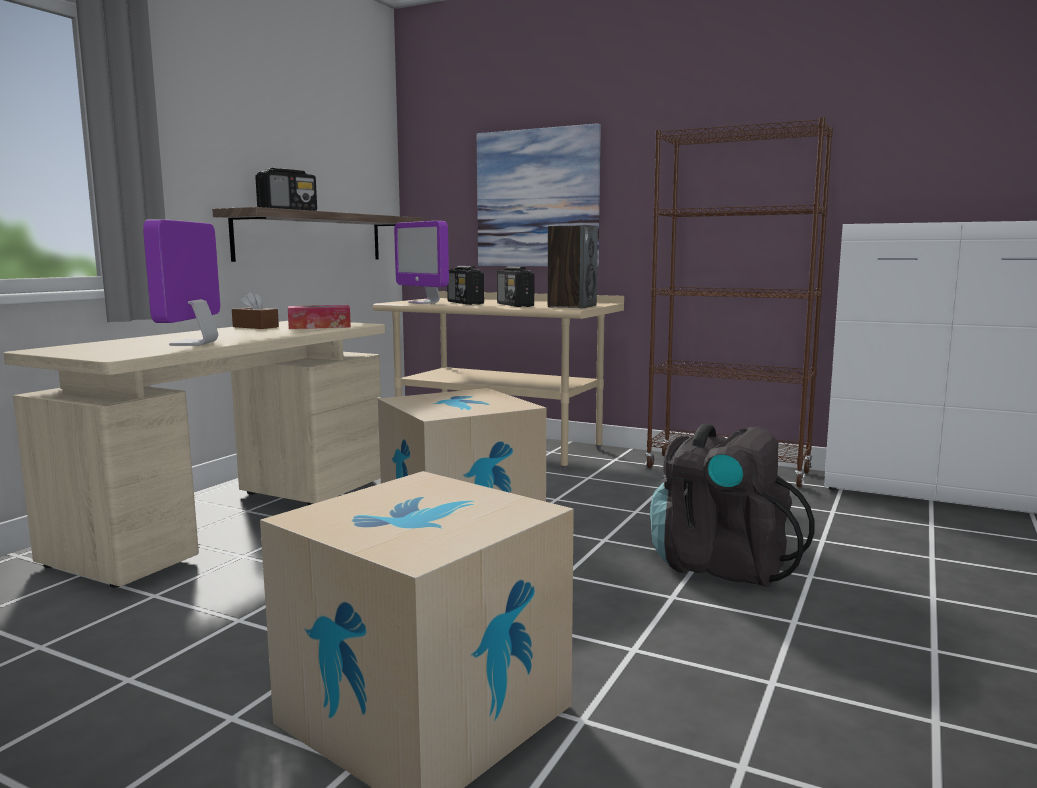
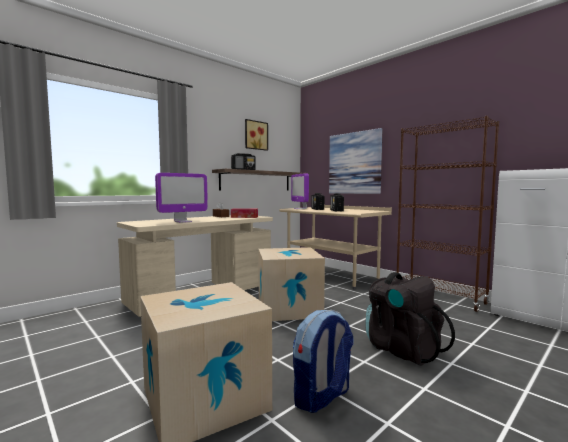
camera: 20 degrees right, 5 degrees down
monitor [143,219,220,346] -> monitor turned 150 degrees counterclockwise [155,173,208,223]
speaker [548,225,598,309] -> none
none -> picture [245,119,268,151]
none -> backpack [293,310,353,413]

